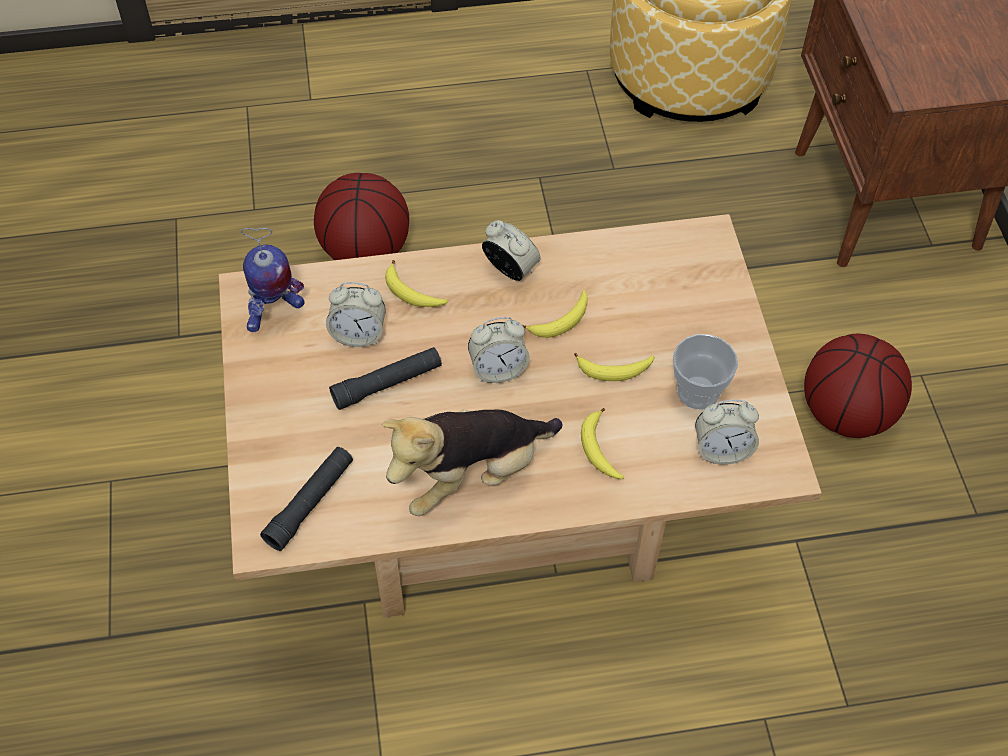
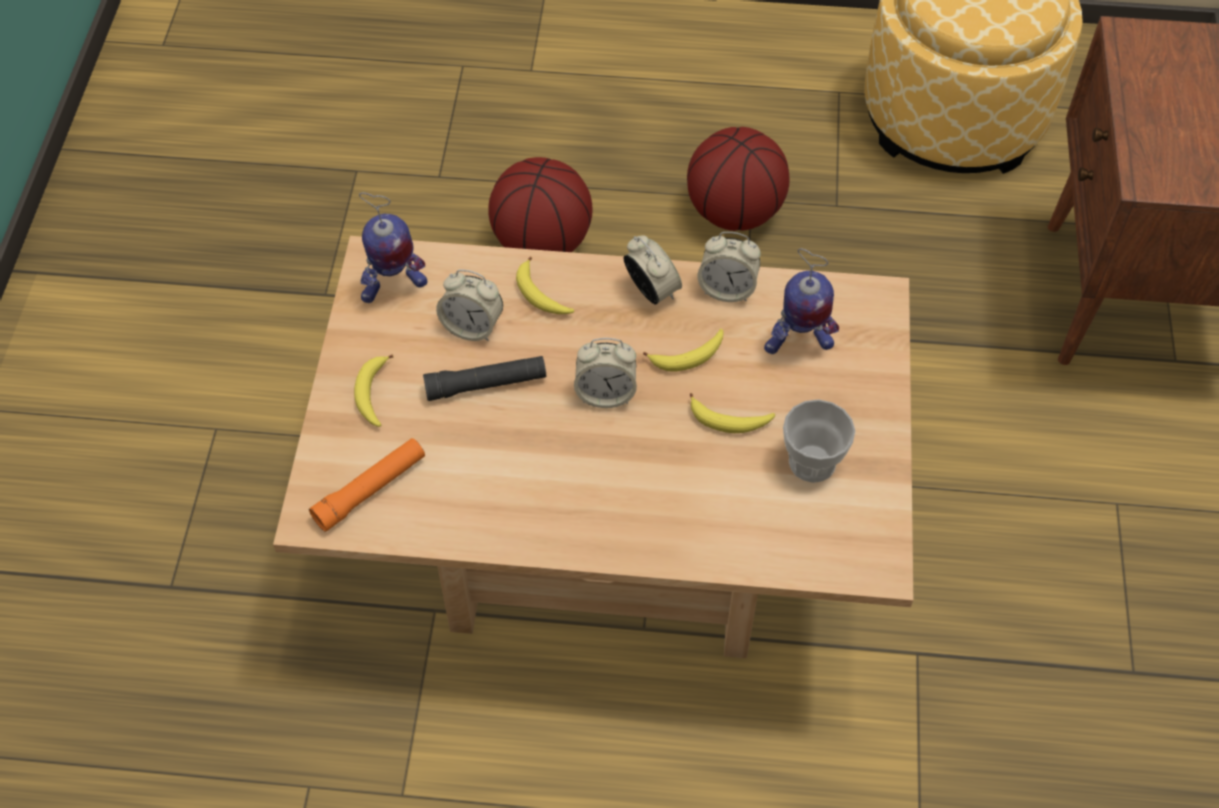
camera: 15 degrees right, 0 degrees up
black flashlight [260,447,353,551] -> orange flashlight [309,438,425,532]
plush toy [382,410,563,516] -> none
banana [581,408,624,479] -> banana moved to [354,354,393,427]
alarm clock [695,400,759,465] -> alarm clock moved to [697,232,761,302]
basketball [804,334,912,438] -> basketball moved to [687,127,790,231]
none -> toy robot [764,249,839,354]

